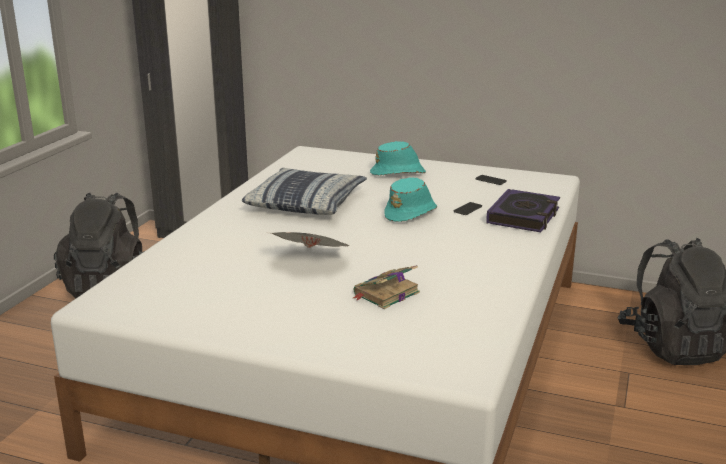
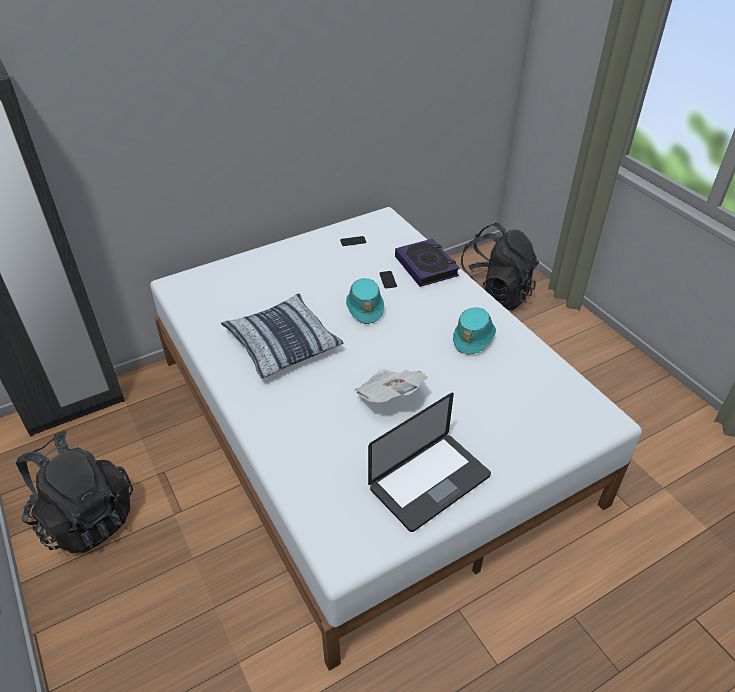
camera: 50 degrees left, 20 degrees up
book [353,265,420,309] -> none
turquoise hat [370,141,426,175] -> turquoise hat moved to [453,307,496,355]
none -> laptop [368,393,491,532]

